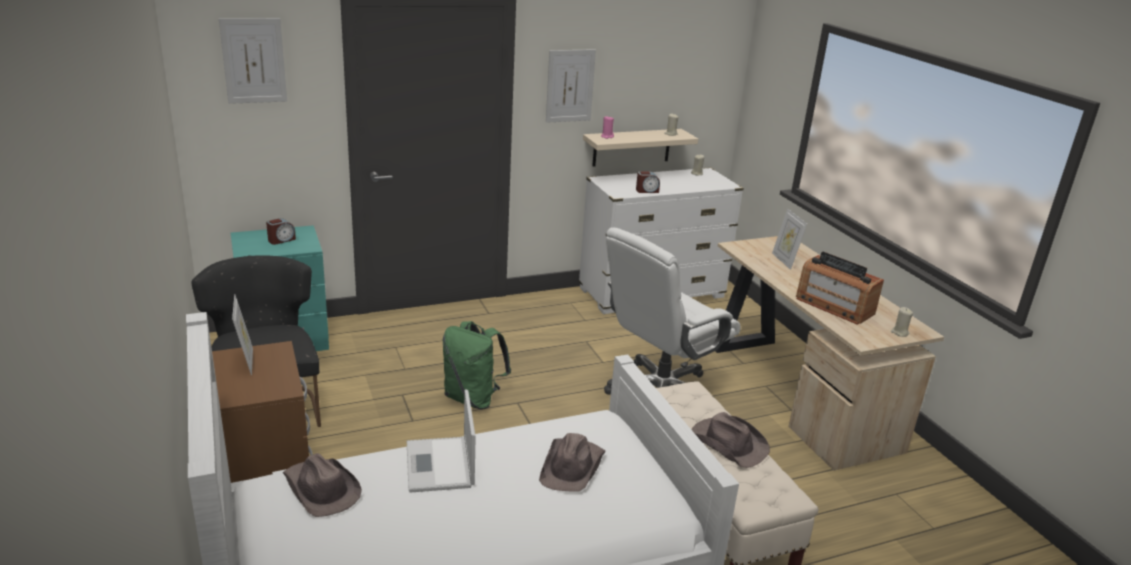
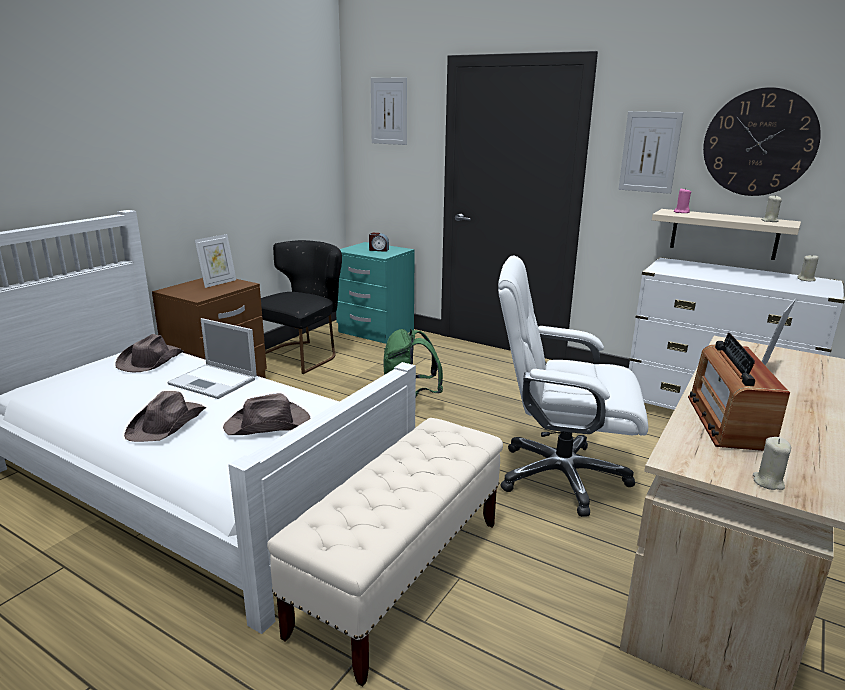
camera: 55 degrees right, 5 degrees down
laptop [407,389,476,493] -> laptop turned 105 degrees counterclockwise [167,318,257,399]
alarm clock [636,171,660,193] -> none
brown hat [691,412,770,468] -> brown hat moved to [124,391,207,442]
none -> wall clock [703,87,821,196]

